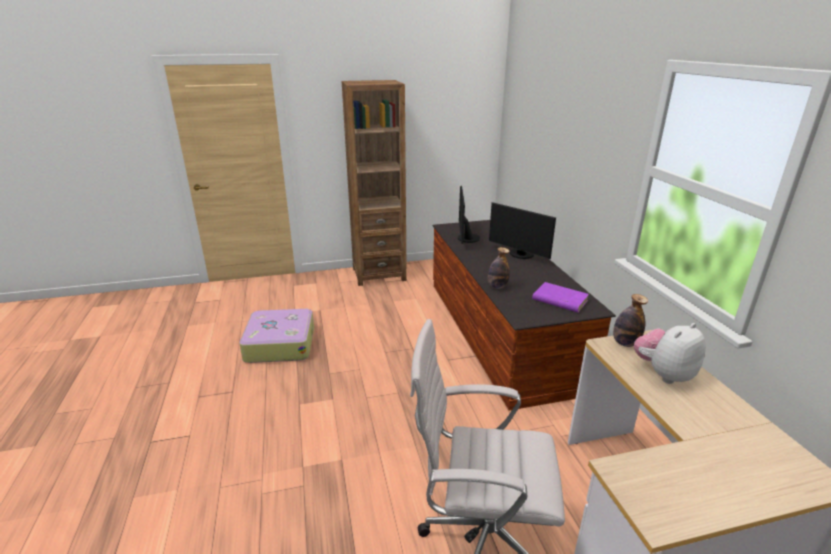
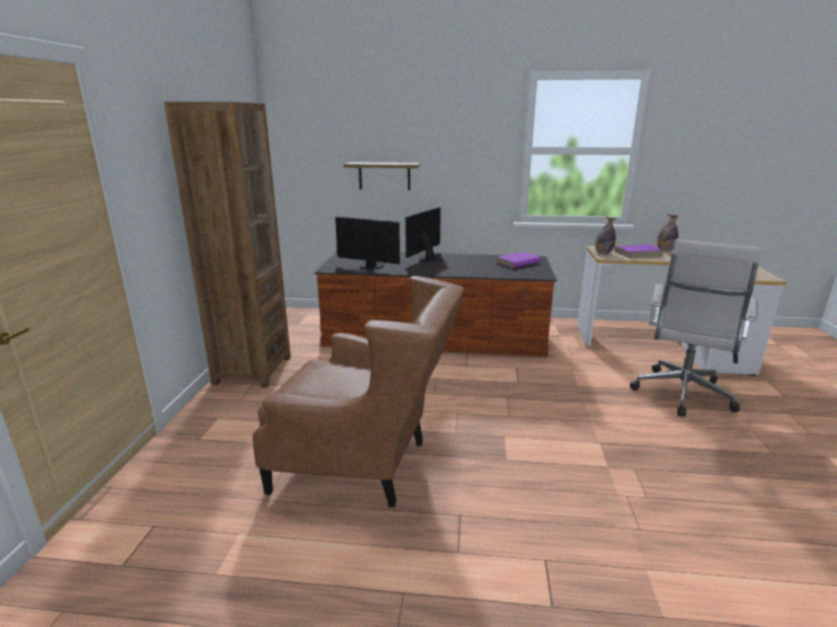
camera: 70 degrees left, 5 degrees down
suitcase [239,309,314,363] -> brown armchair [253,276,464,508]
bottle [488,247,510,289] -> bottle moved to [657,214,678,251]
monitor [489,202,556,259] -> monitor turned 150 degrees clockwise [405,207,442,262]
plush toy [634,323,706,384] -> purple book [614,244,664,258]
none -> shelf [344,162,420,190]

